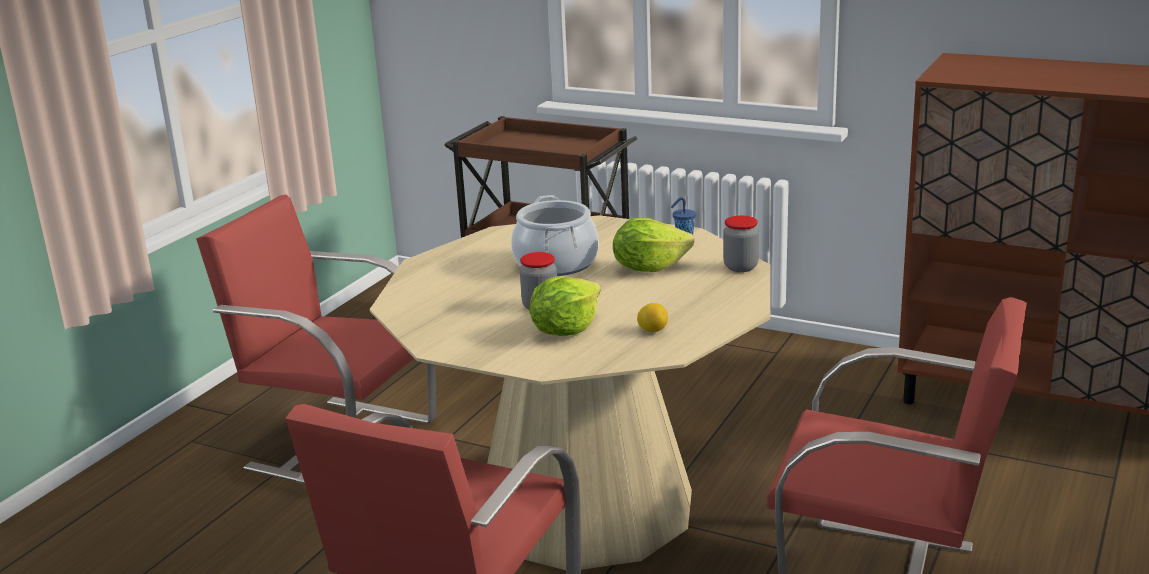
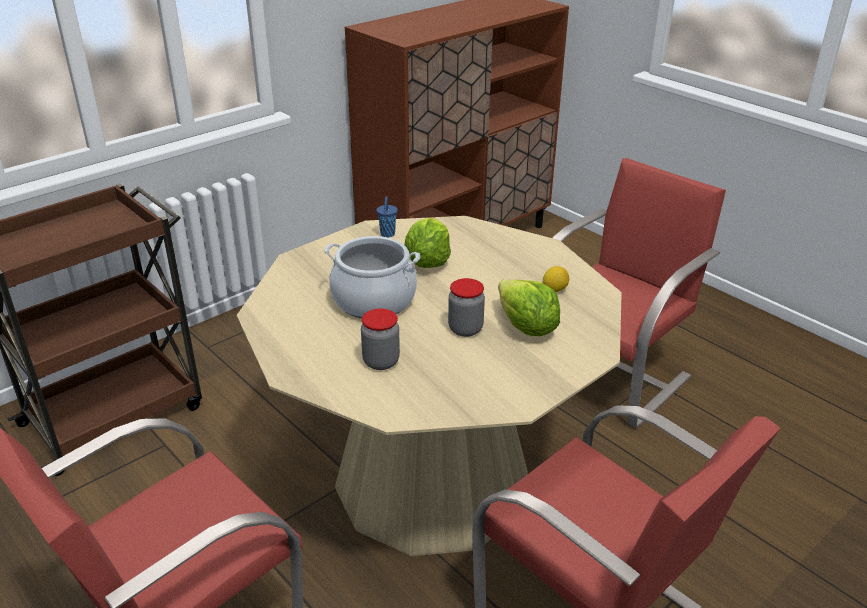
camera: 70 degrees left, 10 degrees up
jar [723,215,759,272] -> jar moved to [361,309,400,370]

